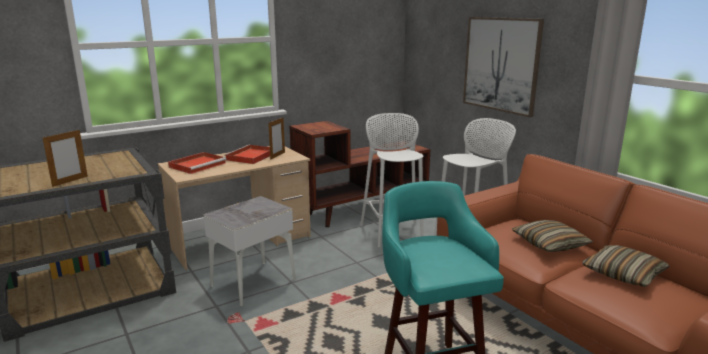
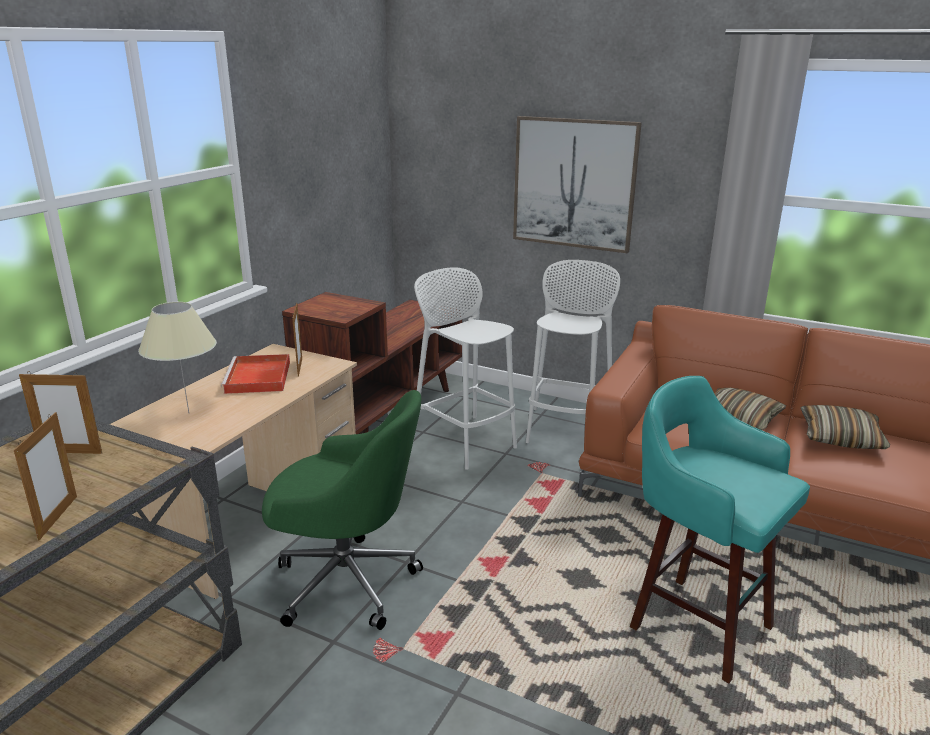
camera: 30 degrees left, 5 degrees up
red tray [168,152,226,174] -> beige table lamp [138,302,217,413]
side table [204,196,296,306] -> green office chair [262,390,423,630]
none -> picture frame [19,371,102,454]

